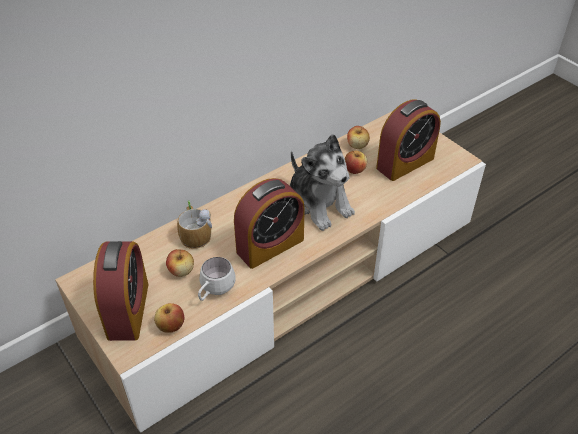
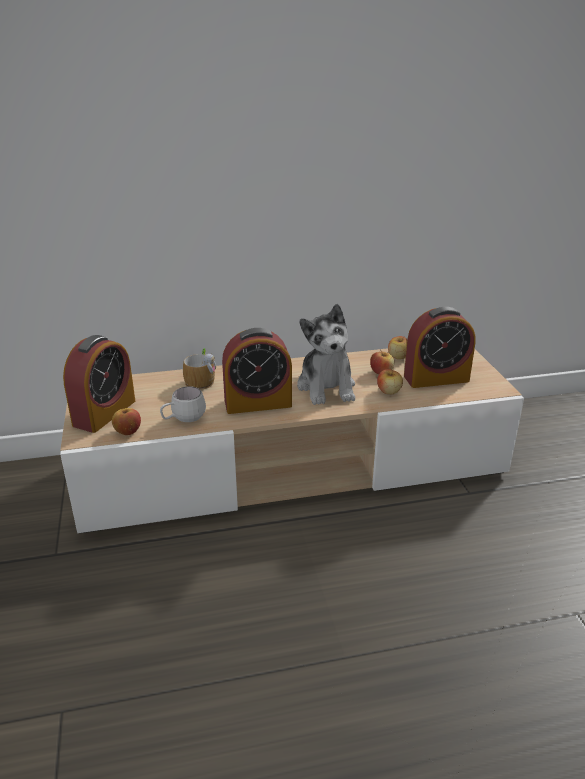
camera: 25 degrees right, 15 degrees down
apple [166,249,194,277] -> apple moved to [377,368,403,395]

